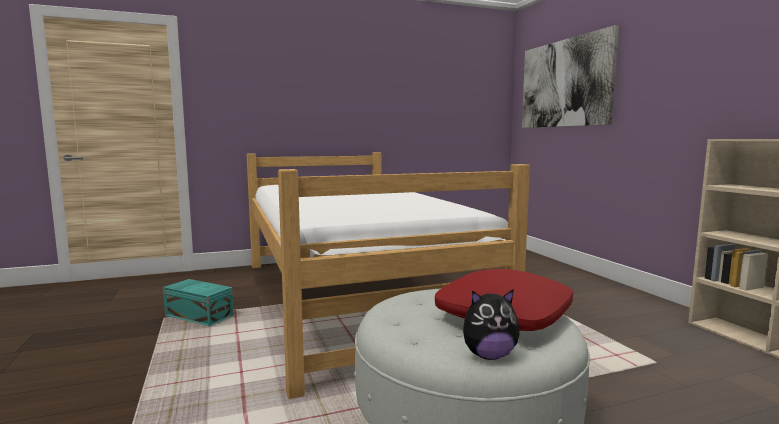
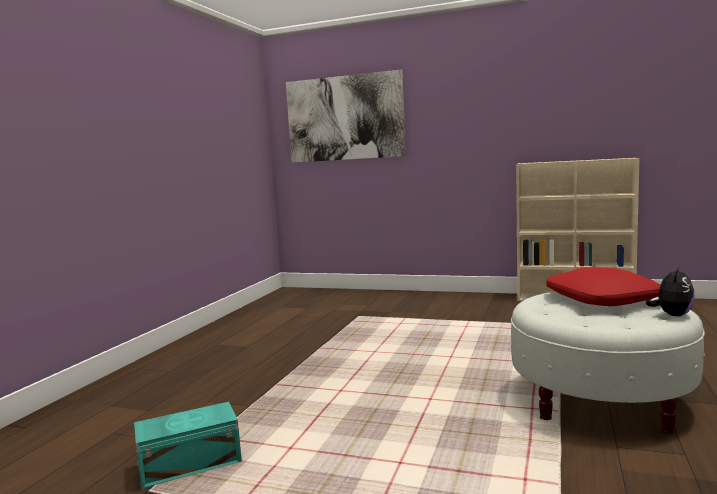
camera: 50 degrees left, 0 degrees up
bed [246,152,530,399] -> none

